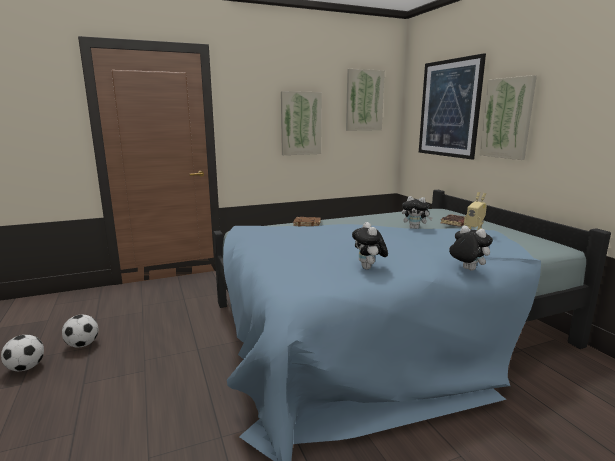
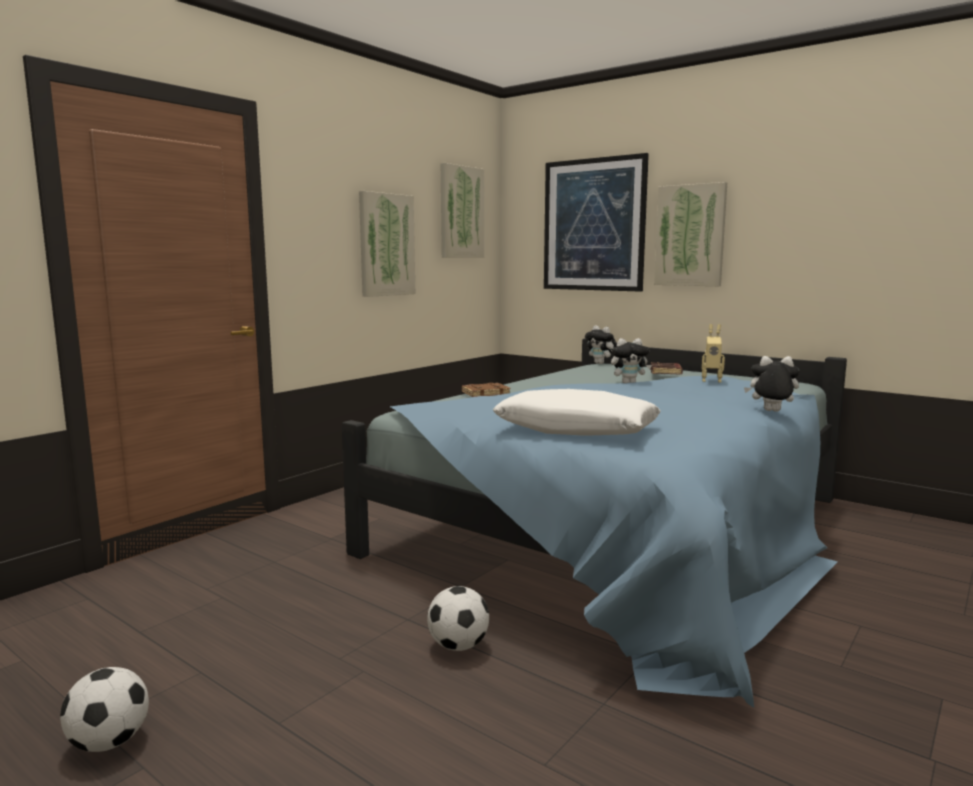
camera: 30 degrees left, 5 degrees down
football [62,315,98,347] -> football moved to [427,586,489,651]
plush toy [352,222,388,269] -> plush toy moved to [585,325,617,364]
none -> white pillow [493,389,661,436]

